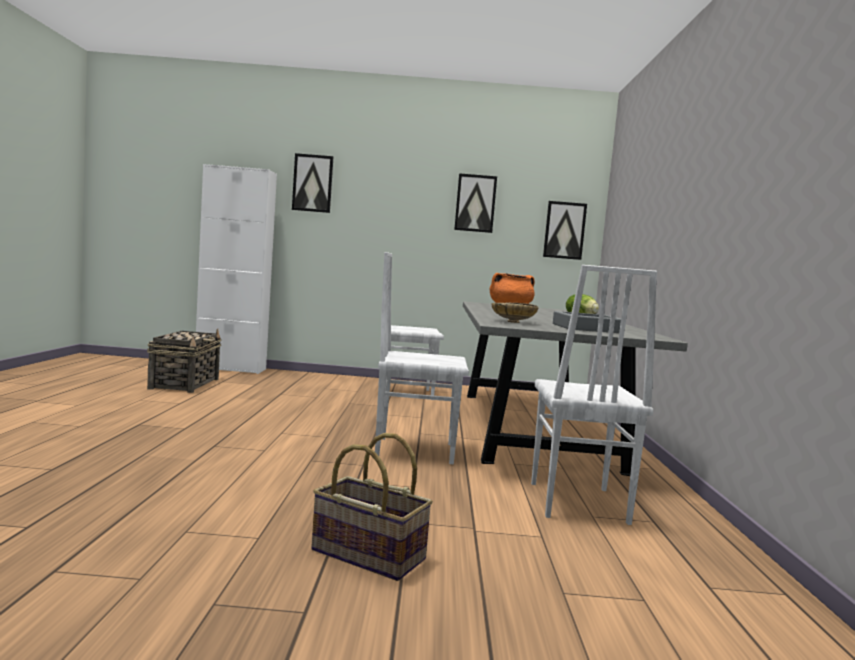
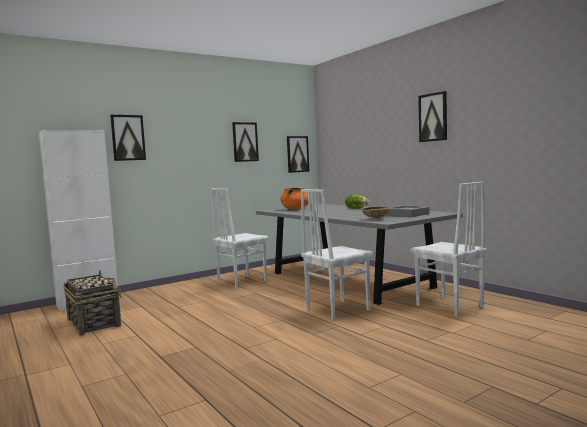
camera: 35 degrees left, 0 degrees up
basket [311,433,433,581] -> none
none -> picture [418,91,447,142]

